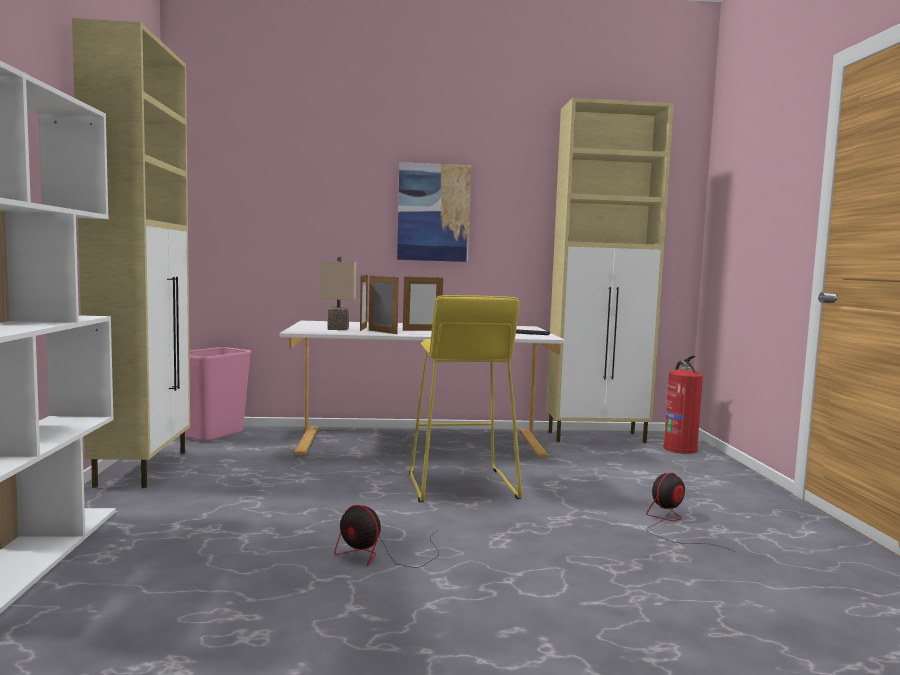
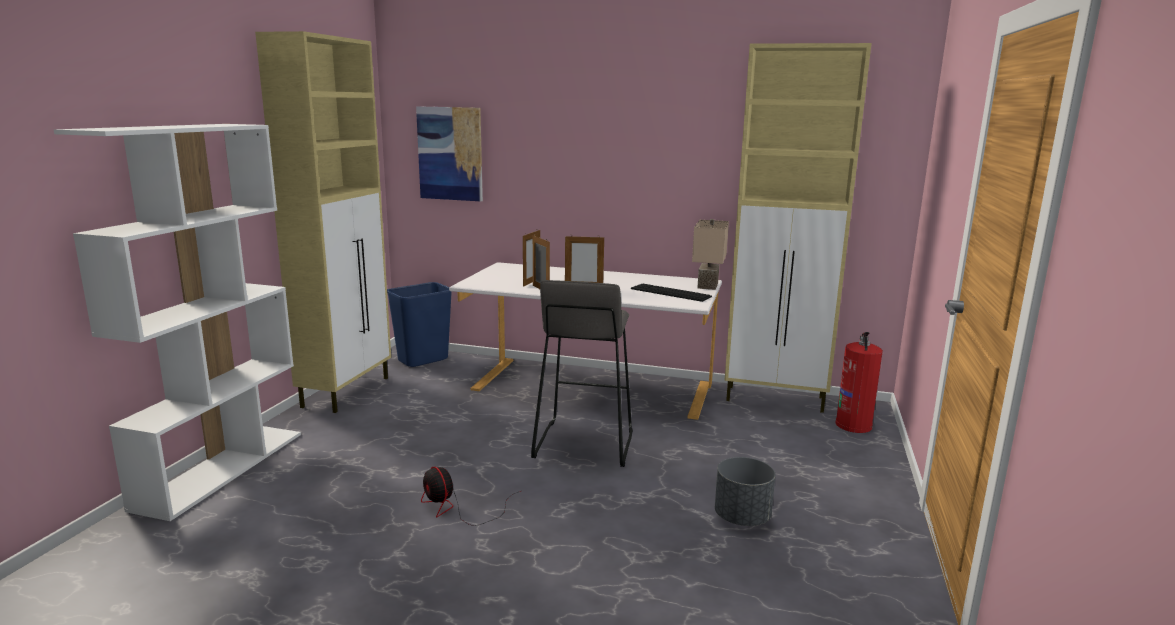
camera: 20 degrees right, 10 degrees up
pink trash can [185,347,252,441] -> blue trash can [387,282,452,367]
beige table lamp [320,257,357,330] -> beige table lamp moved to [692,219,729,290]
picture [397,162,471,262] -> picture moved to [416,106,483,201]
yellow stool [409,295,522,502] -> grey stool [531,280,633,467]
fan [647,473,736,552] -> grey planter [715,457,776,526]

